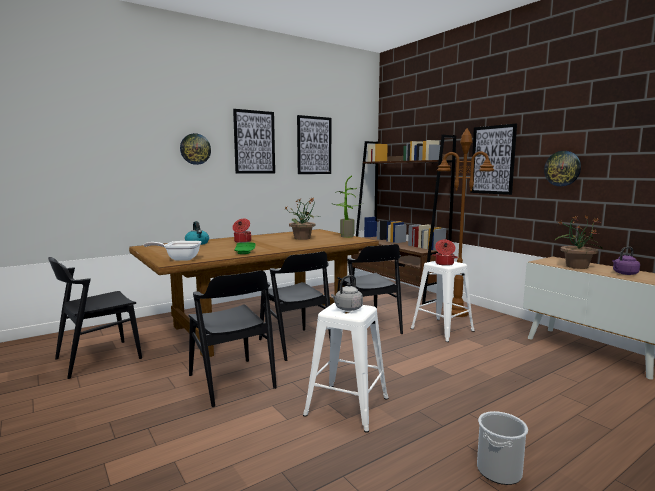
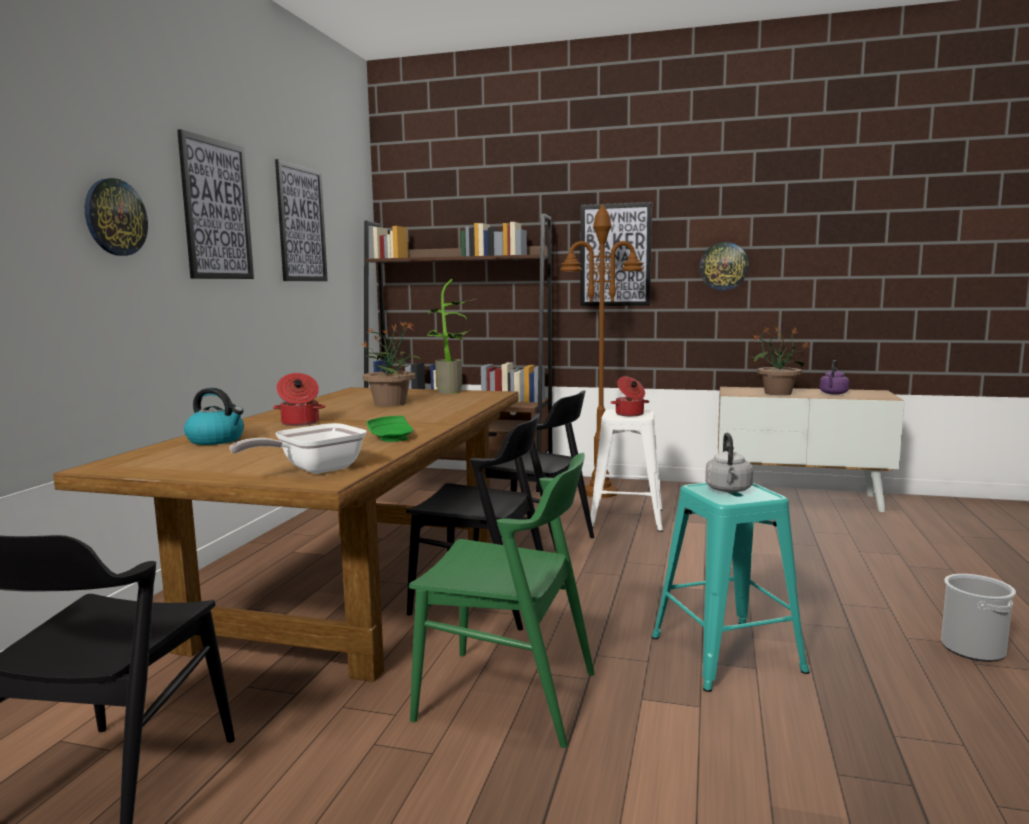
camera: 40 degrees left, 0 degrees up
black chair [189,270,277,407] -> green chair [409,453,595,748]
white stool [303,302,389,433] -> turquoise stool [651,483,810,692]

